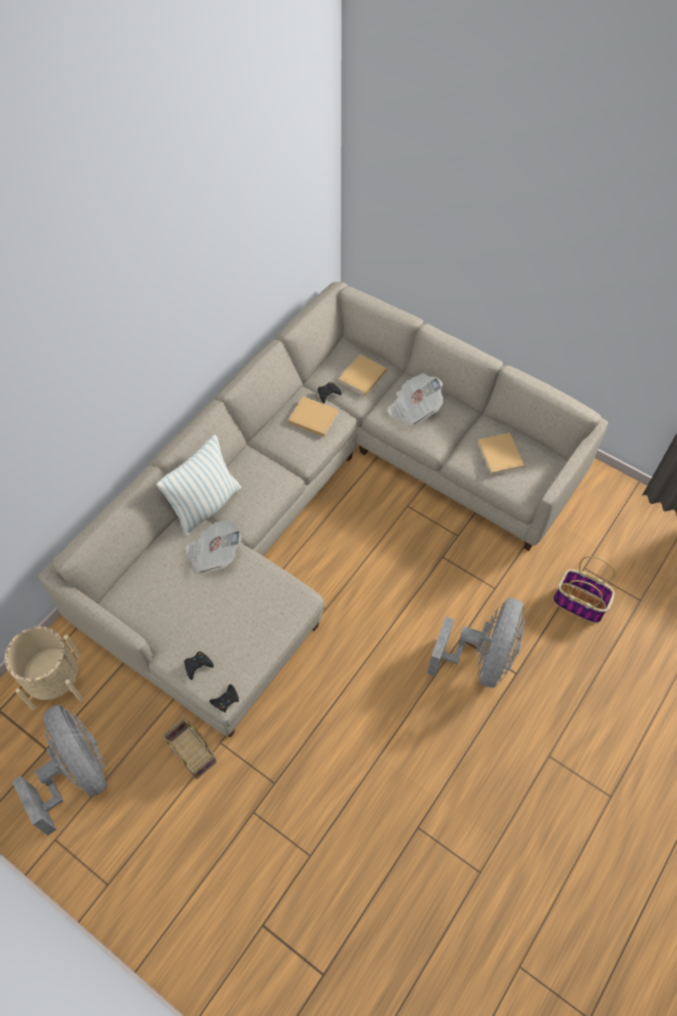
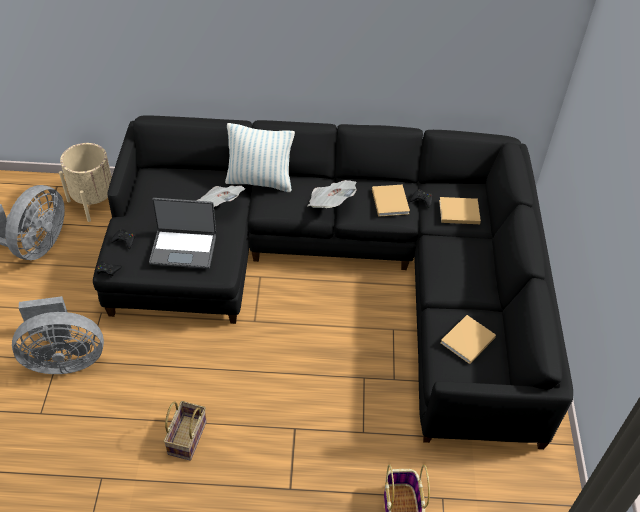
camera: 55 degrees right, 10 degrees down
beige sofa [38,282,608,738] -> black sofa [93,115,573,449]
basket [162,718,217,779] -> basket moved to [164,401,207,461]
newspaper [388,373,444,427] -> newspaper moved to [308,180,356,208]
grey fan [427,598,525,688] -> grey fan moved to [12,296,104,374]
none -> laptop [149,198,216,269]

